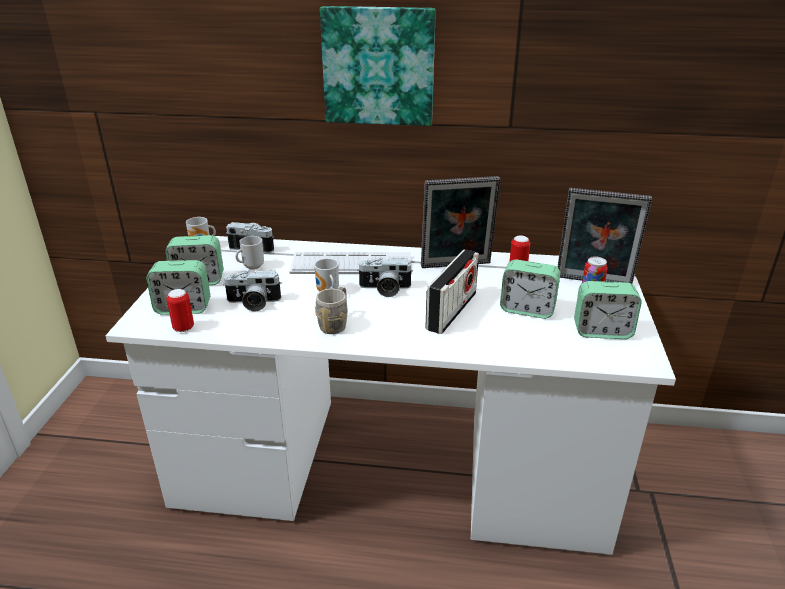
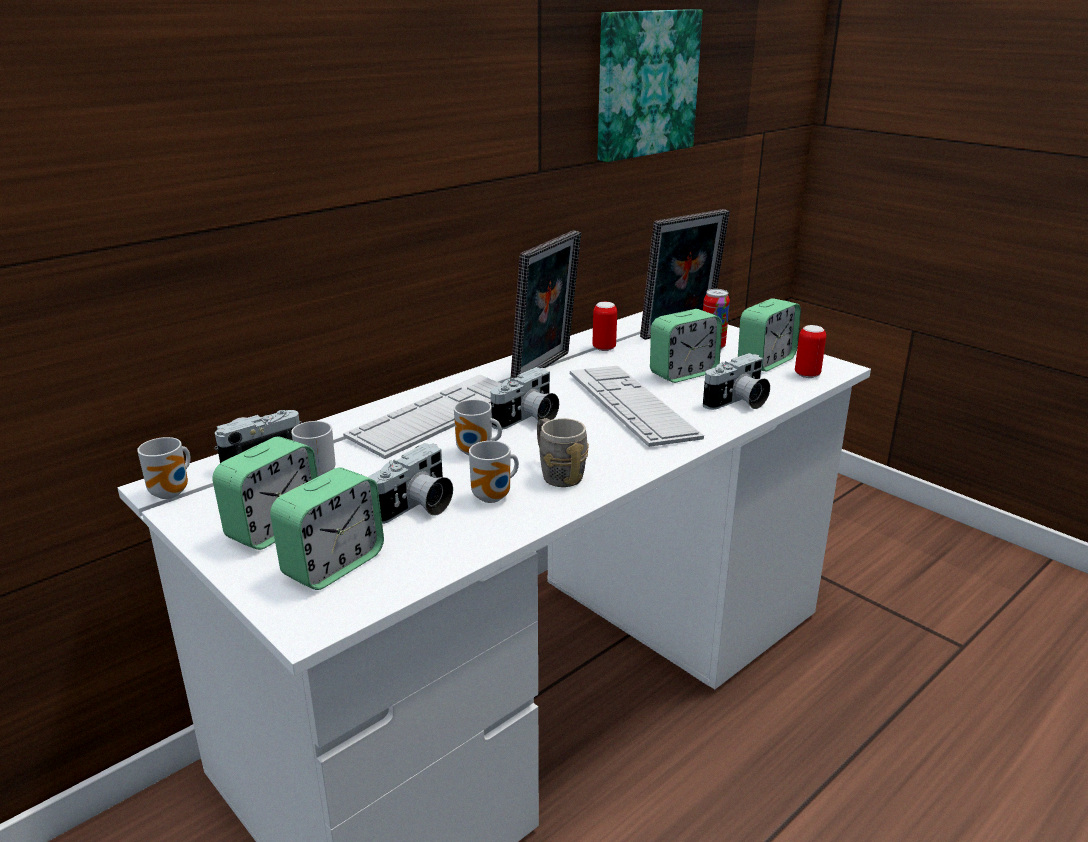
camera: 50 degrees left, 5 degrees down
can [167,289,194,332] -> can moved to [795,325,826,378]
picture [320,6,436,126] -> picture moved to [598,9,703,162]
radio [425,250,479,334] -> keyboard [570,366,704,447]
none -> mug [469,441,519,503]
none -> camera [703,353,770,410]

